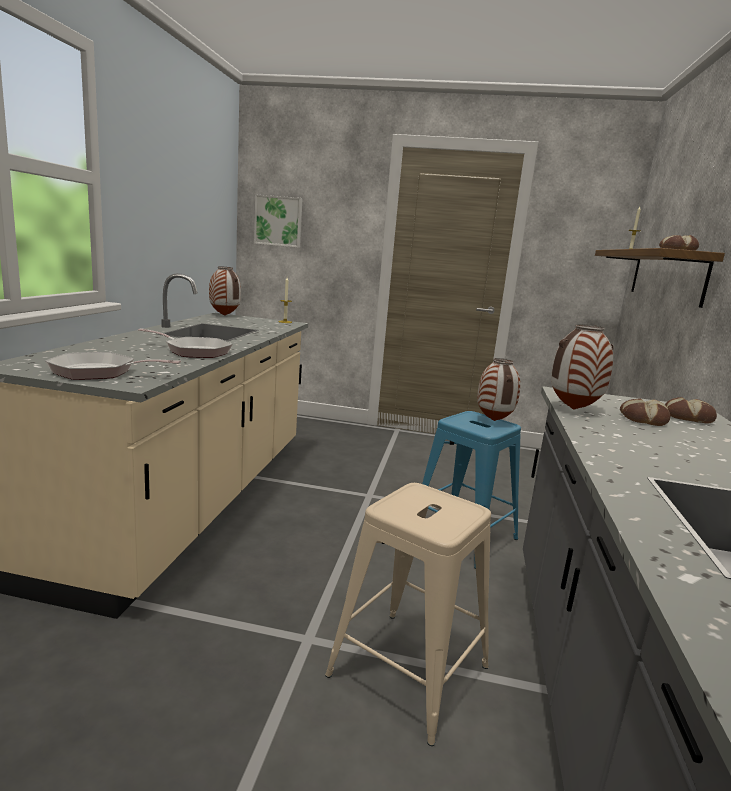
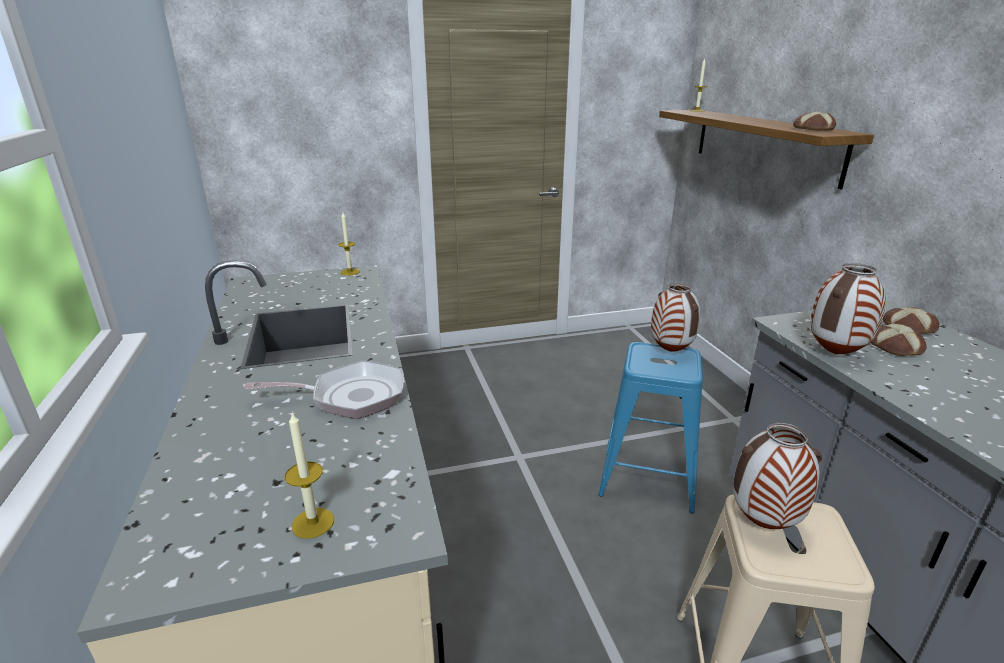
camera: 25 degrees left, 10 degrees up
frying pan [45,352,181,380] -> candle [285,411,334,539]
vase [209,266,241,316] -> vase moved to [733,422,822,529]
picture [254,194,303,248] -> none

